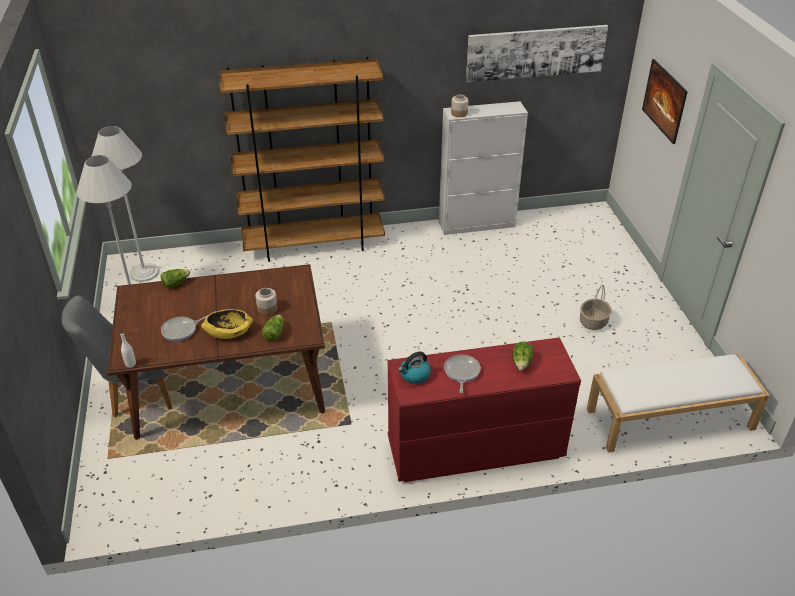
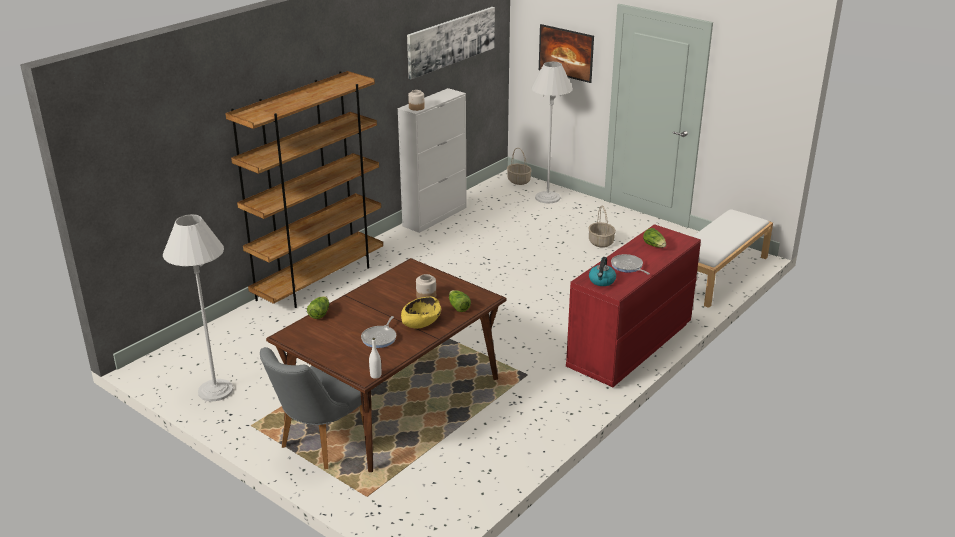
camera: 40 degrees left, 10 degrees down
white floor lamp [91,126,159,282] -> white floor lamp moved to [531,61,573,203]
none -> basket [507,148,532,185]

